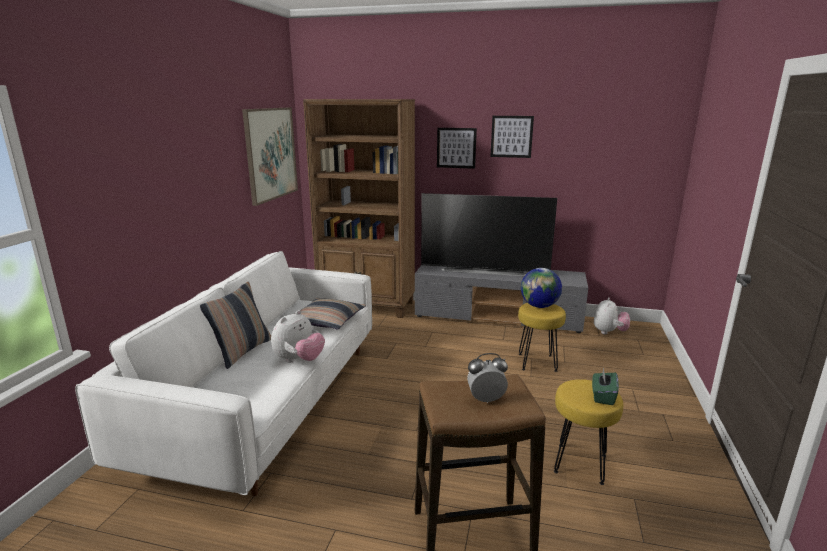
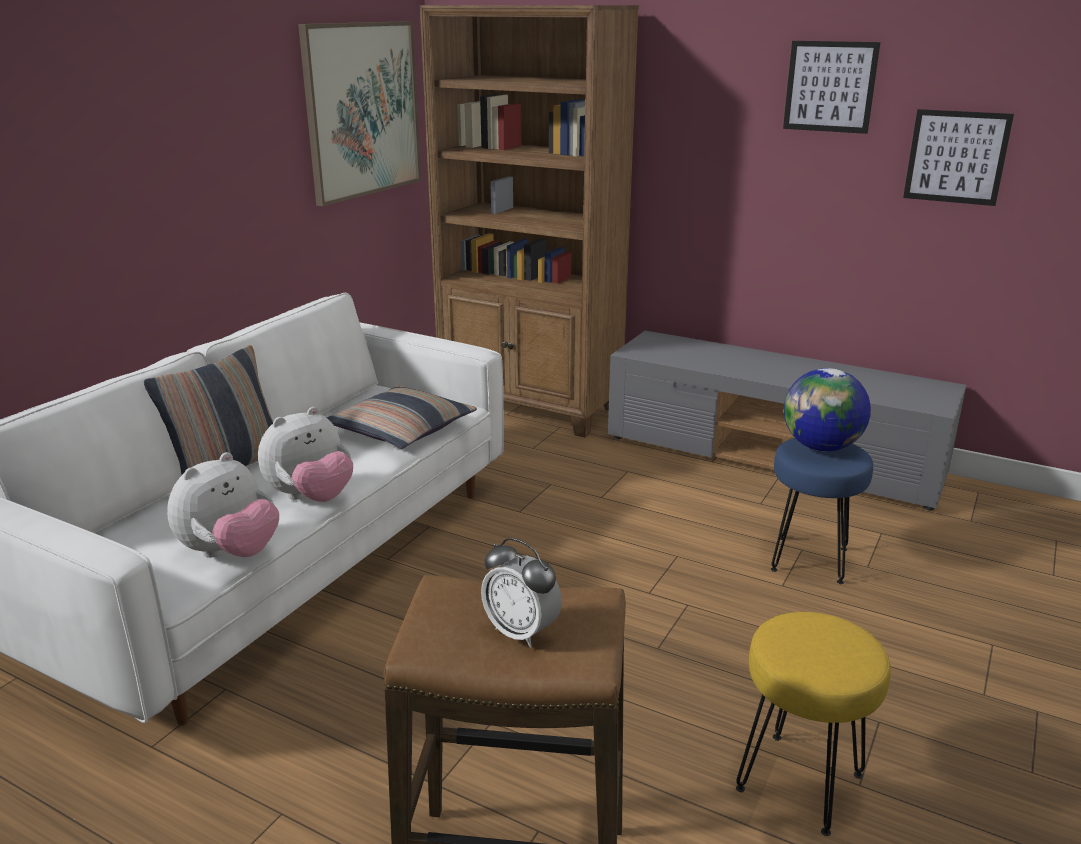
camera: 15 degrees right, 5 degrees up
television [421,193,557,276] -> none
picture [437,128,477,169] -> picture moved to [903,109,1014,206]
alarm clock [467,353,508,403] -> alarm clock turned 150 degrees counterclockwise [481,538,562,648]
yellow stool [518,303,566,372] -> blue stool [771,438,873,584]
green tissue box [592,368,619,405] -> none
plush toy [594,297,630,334] -> plush toy moved to [167,452,279,558]

